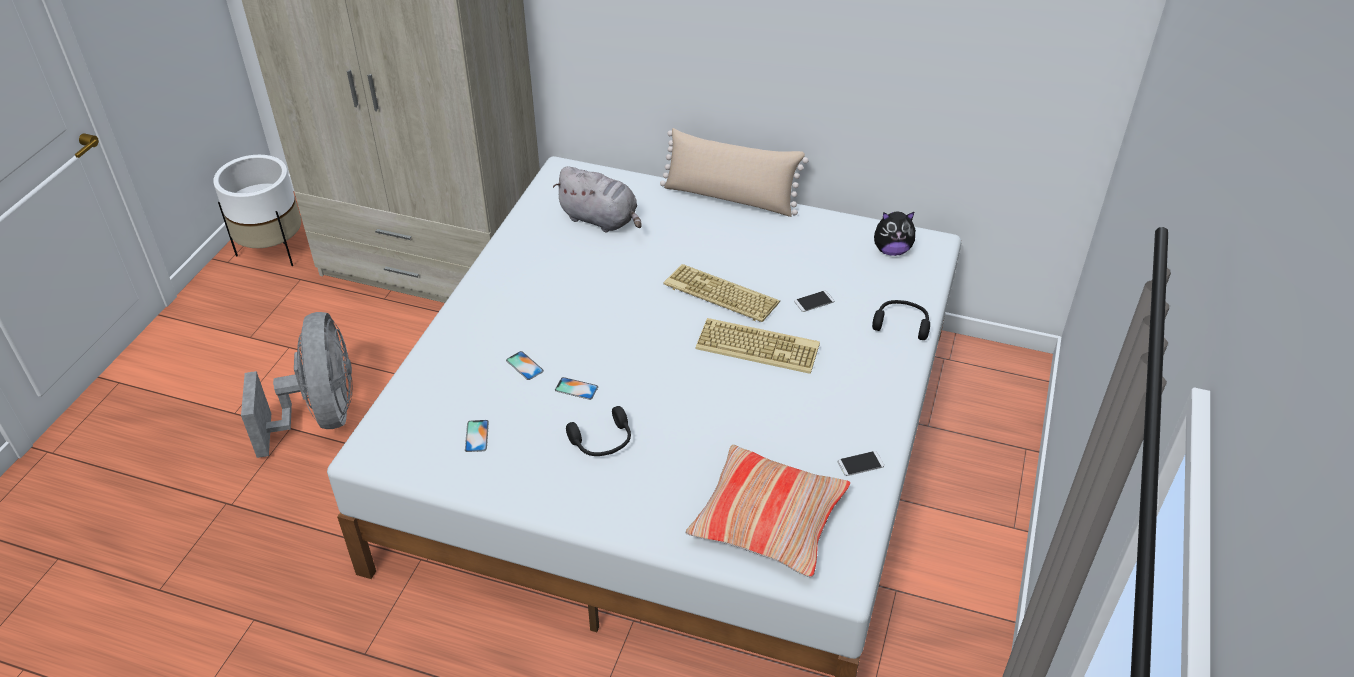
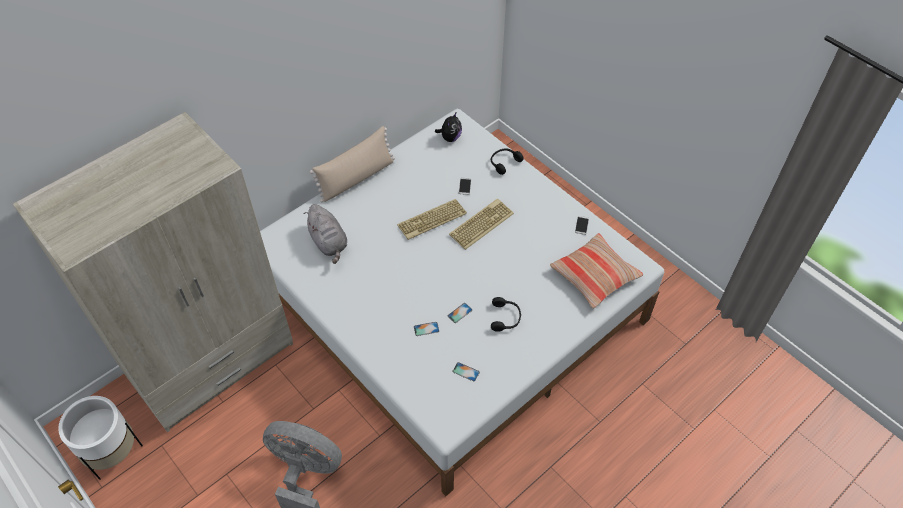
camera: 60 degrees left, 10 degrees up
grey plush toy [553,166,642,232] -> grey plush toy turned 90 degrees clockwise [304,204,347,264]

